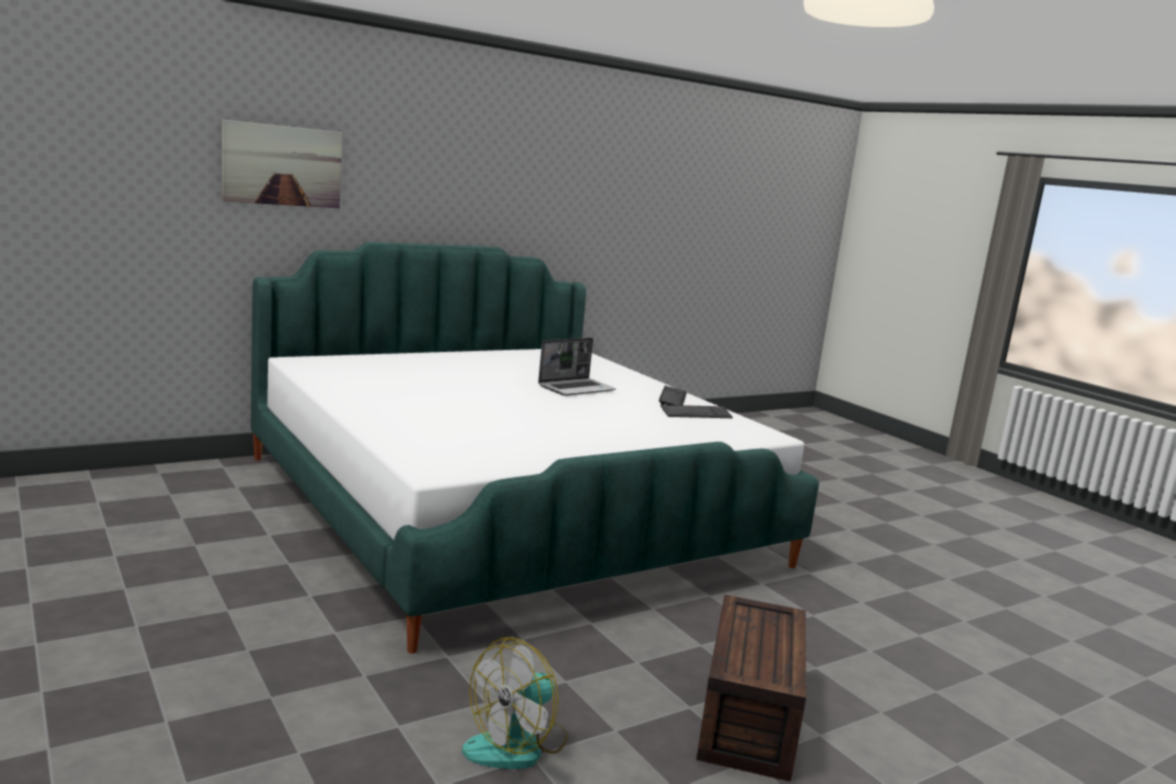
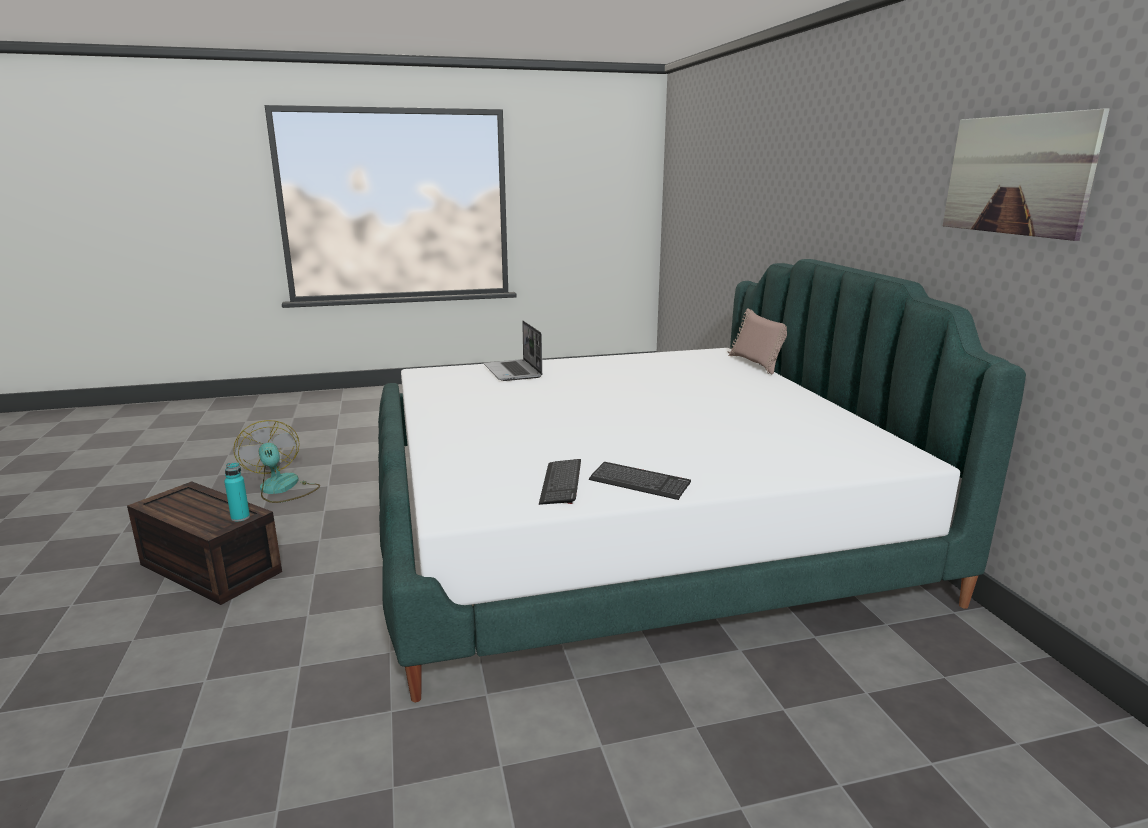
camera: 110 degrees right, 5 degrees up
picture [222,120,342,208] -> picture moved to [943,108,1110,241]
laptop [538,338,616,396] -> laptop moved to [484,321,542,381]
none -> turquoise bottle [224,463,250,522]
none -> beige pillow [728,308,787,374]

